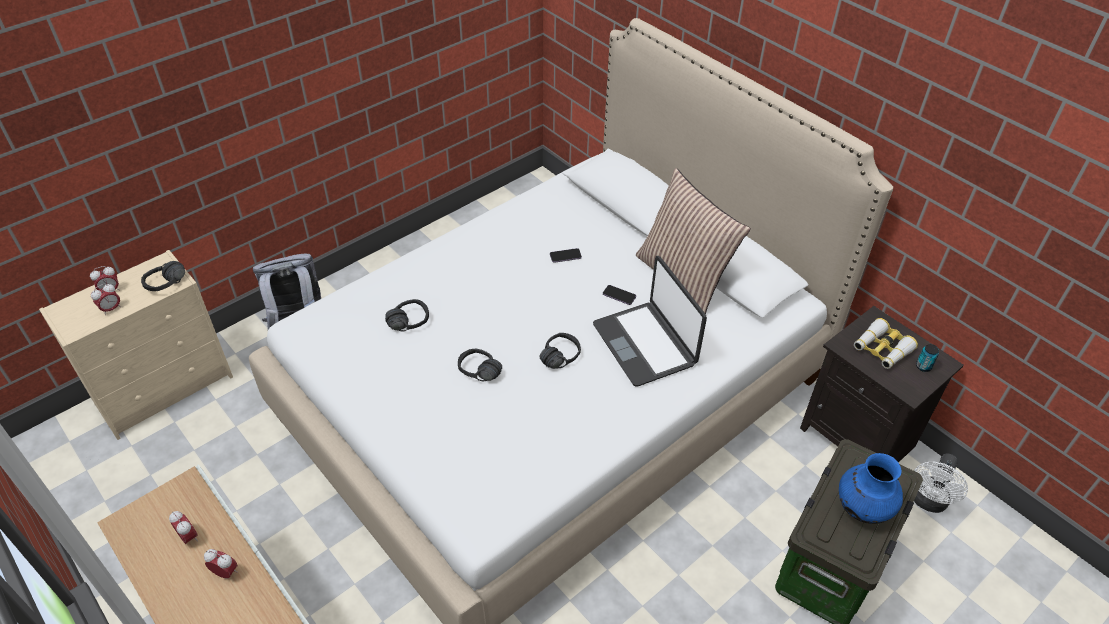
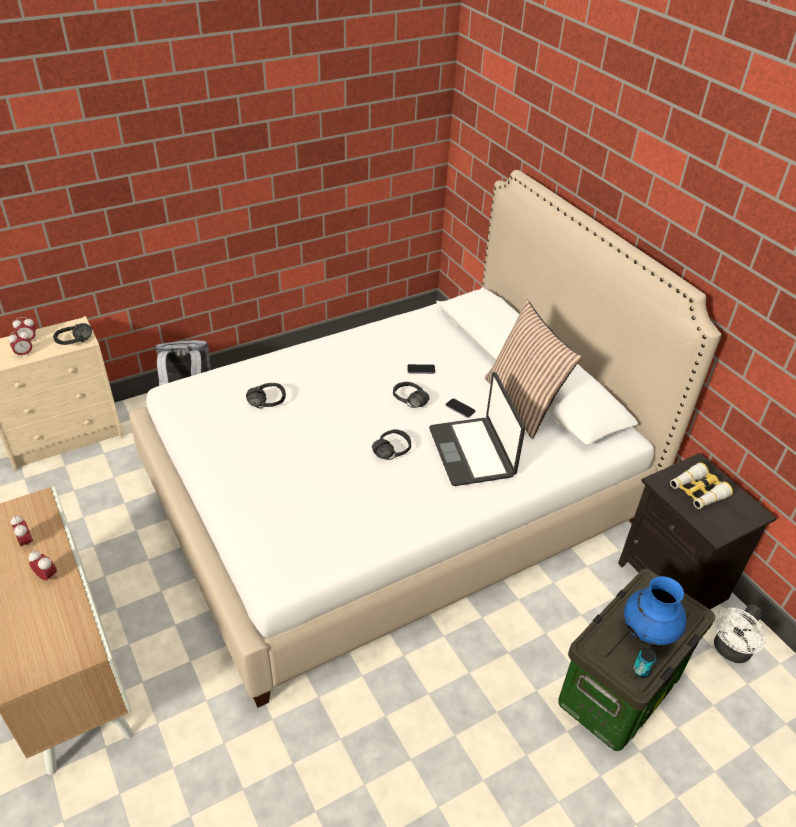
camera: 10 degrees right, 5 degrees down
black headphones [458,348,502,381] -> black headphones moved to [393,382,430,408]
can [916,344,939,372] -> can moved to [633,648,657,678]

